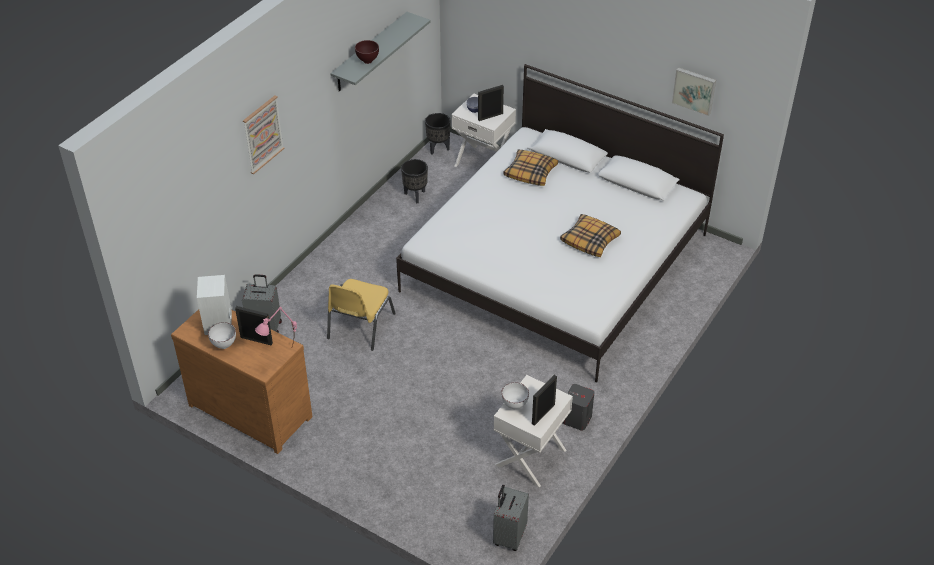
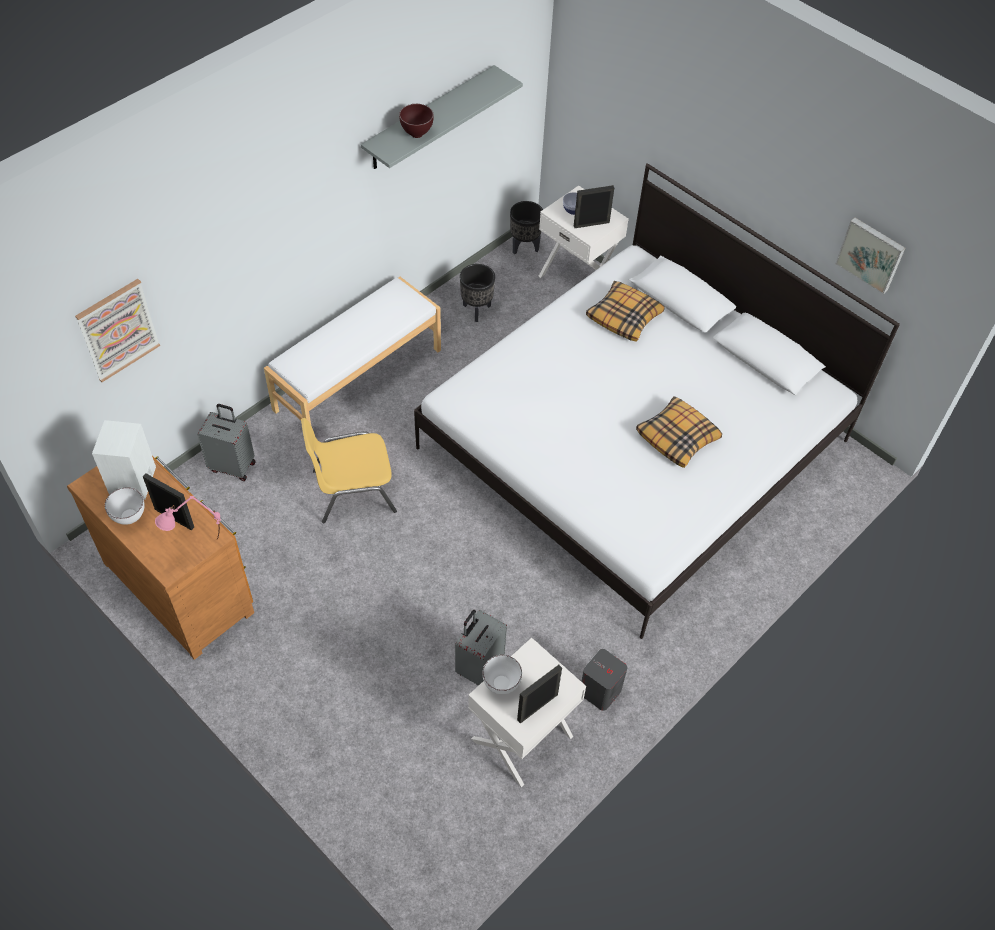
camera: 10 degrees right, 10 degrees up
picture [243,95,284,174] -> picture moved to [75,279,160,382]
yellow chair [327,279,396,351] -> yellow chair turned 45 degrees clockwise [301,418,397,523]
grey suitcase [493,485,529,551] -> grey suitcase moved to [455,610,507,686]
none -> white bench [264,277,441,425]

